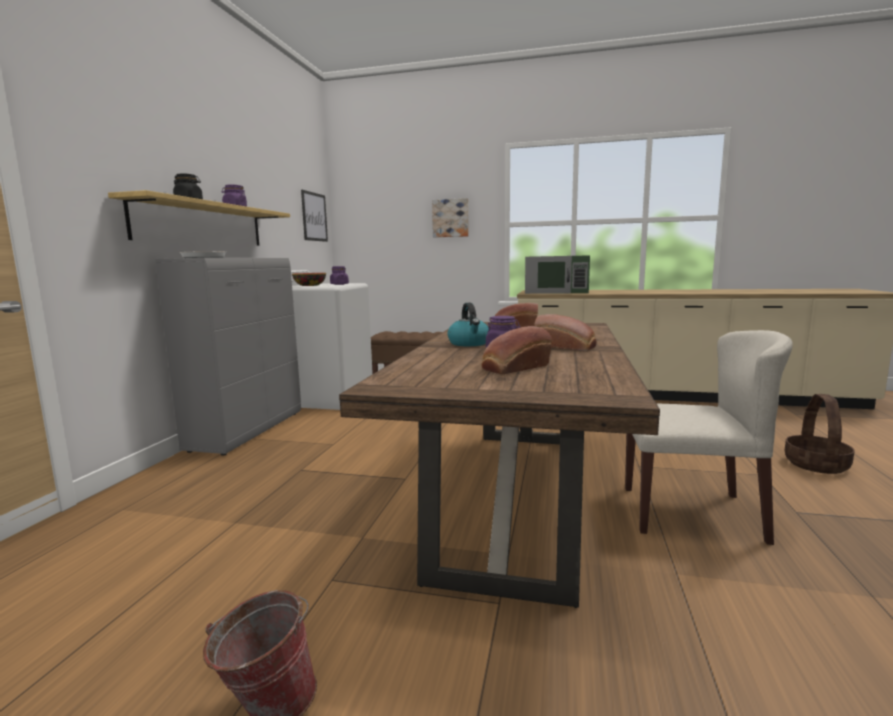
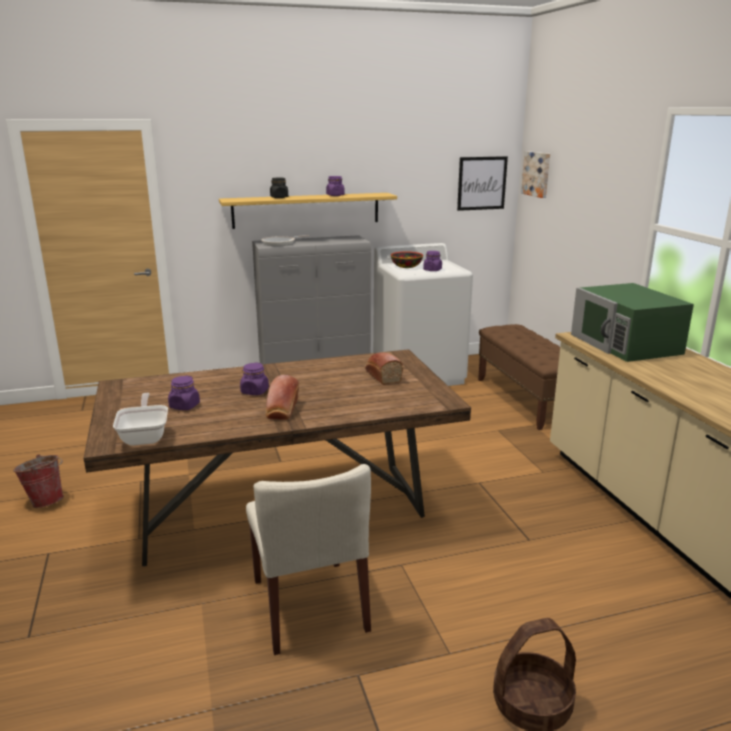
camera: 60 degrees right, 10 degrees up
picture [432,198,469,237] -> picture moved to [521,151,550,198]
kettle [447,303,490,346] -> none
bread [482,326,552,374] -> purple jar [168,375,200,410]
none -> frying pan [113,393,168,446]

